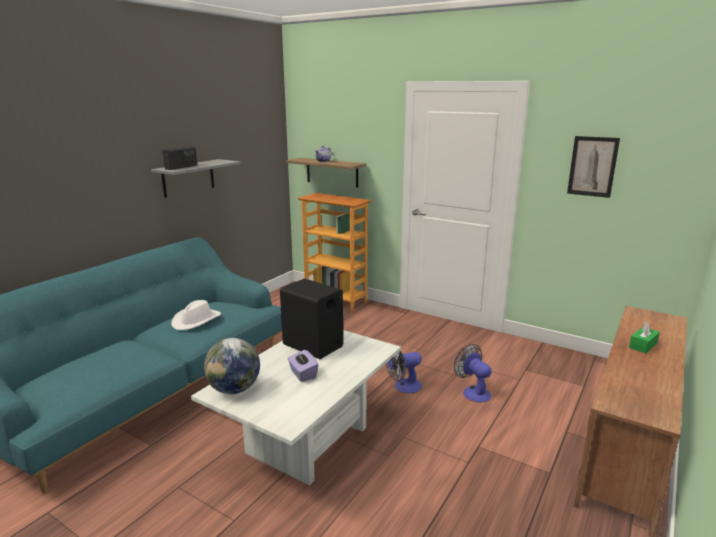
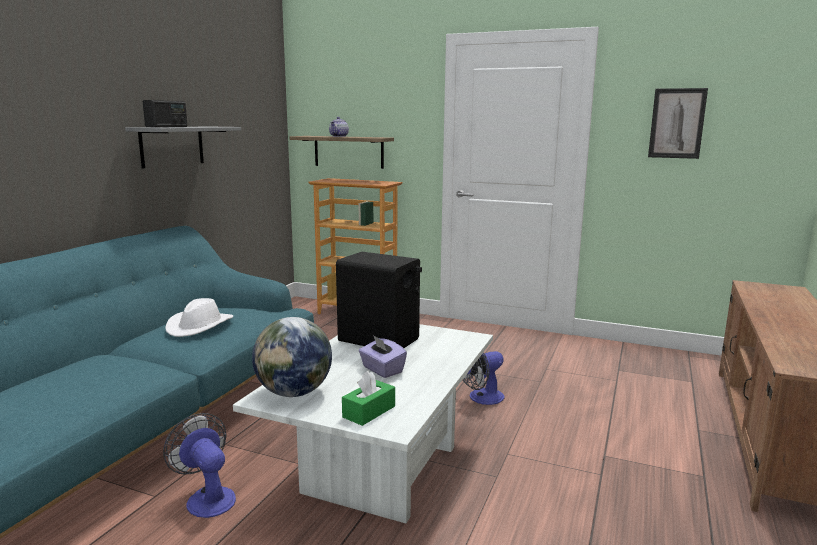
camera: 10 degrees left, 5 degrees down
fan [454,344,492,403] -> fan moved to [163,413,236,518]
green tissue box [629,321,660,353] -> green tissue box moved to [342,371,395,426]

